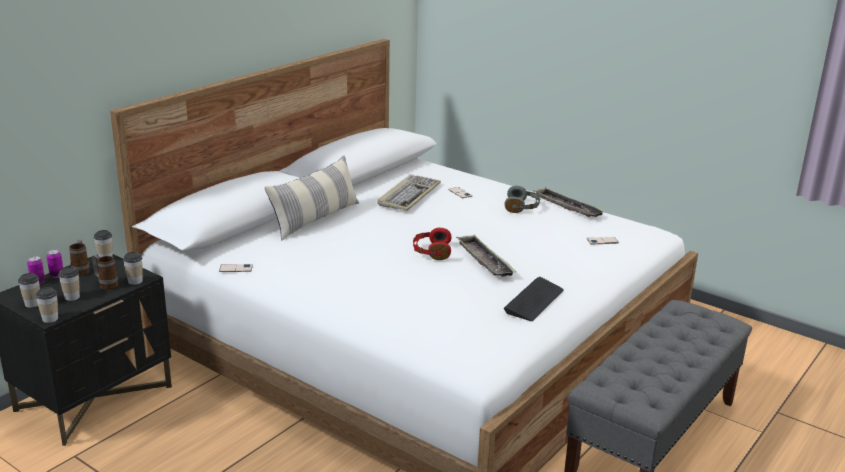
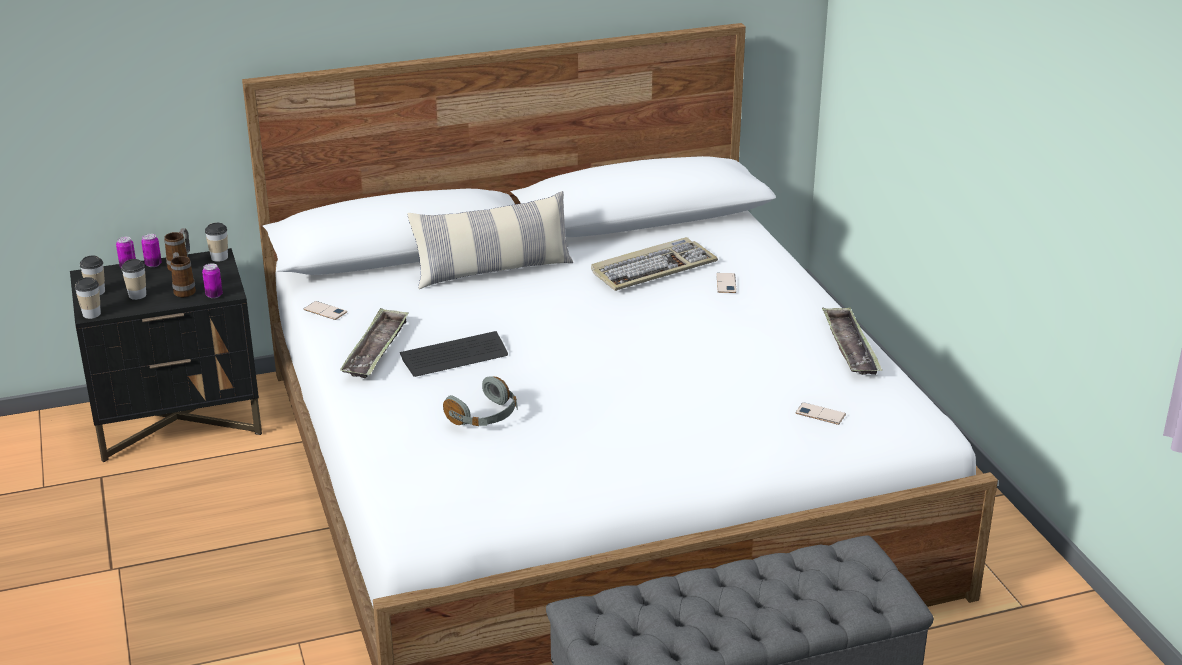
camera: 35 degrees right, 5 degrees up
cup [123,252,143,285] -> can [202,263,223,298]
red headphones [413,228,452,260] -> none
tray [456,235,516,277] -> tray moved to [340,308,409,379]
keyboard [504,277,564,321] -> keyboard moved to [400,331,508,377]
grey headphones [505,186,540,213] -> grey headphones moved to [443,376,518,426]

